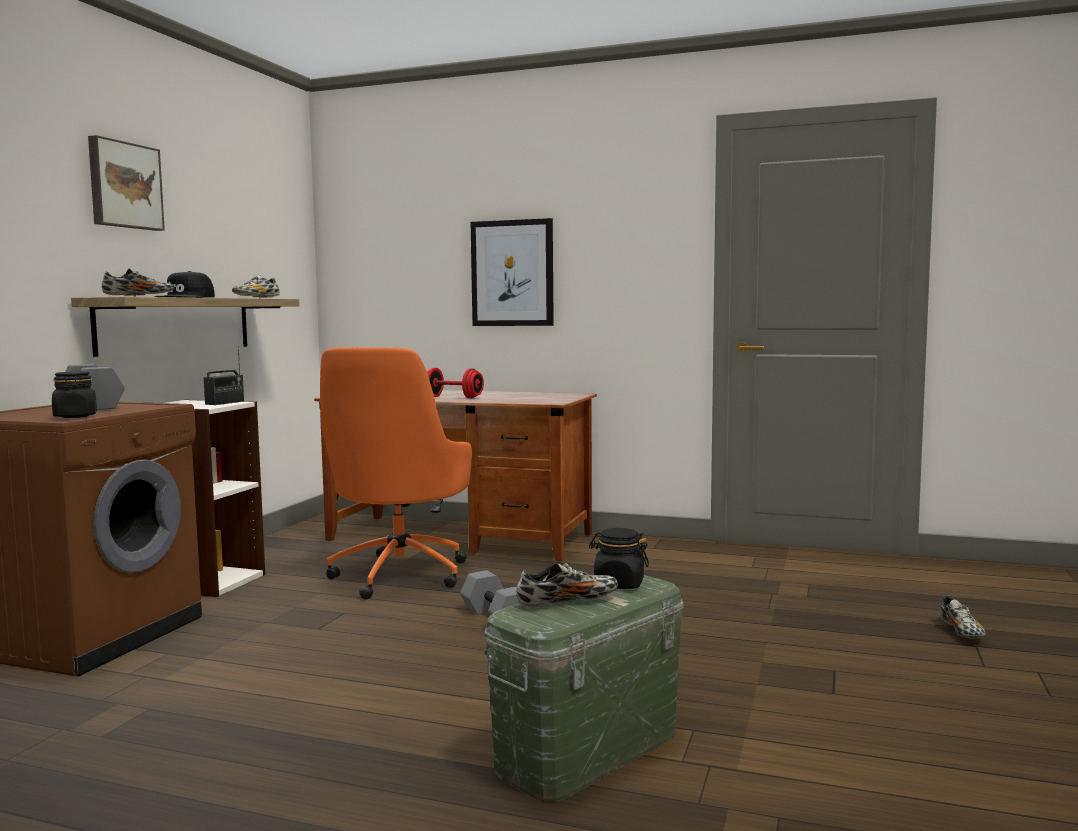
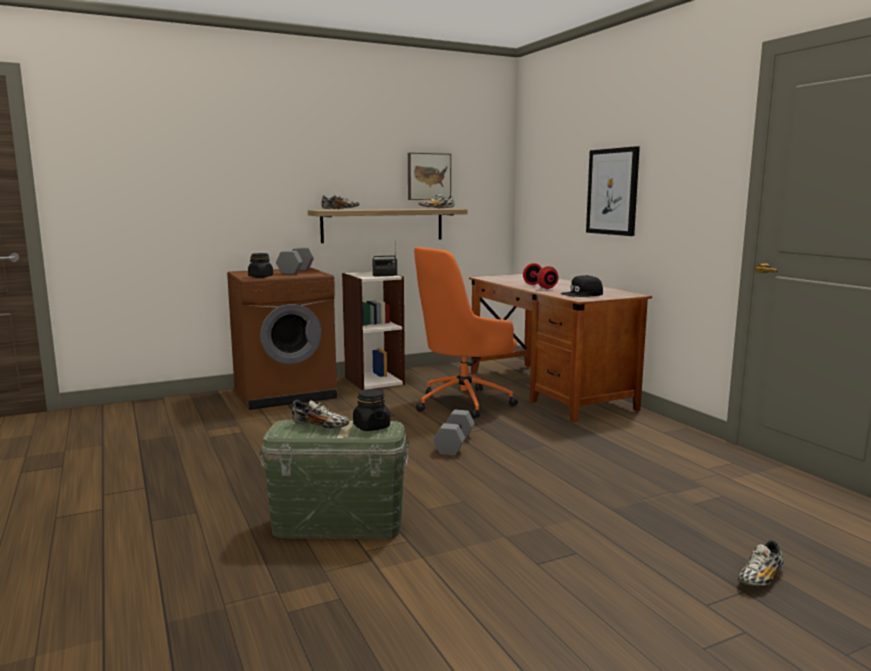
camera: 45 degrees right, 5 degrees up
picture [88,135,165,231] -> picture moved to [408,153,451,200]
black cap [155,271,215,298] -> black cap moved to [561,275,603,297]

